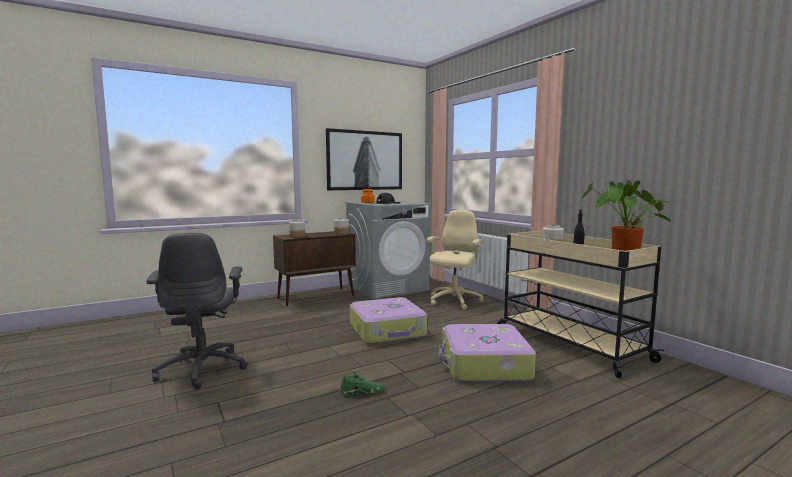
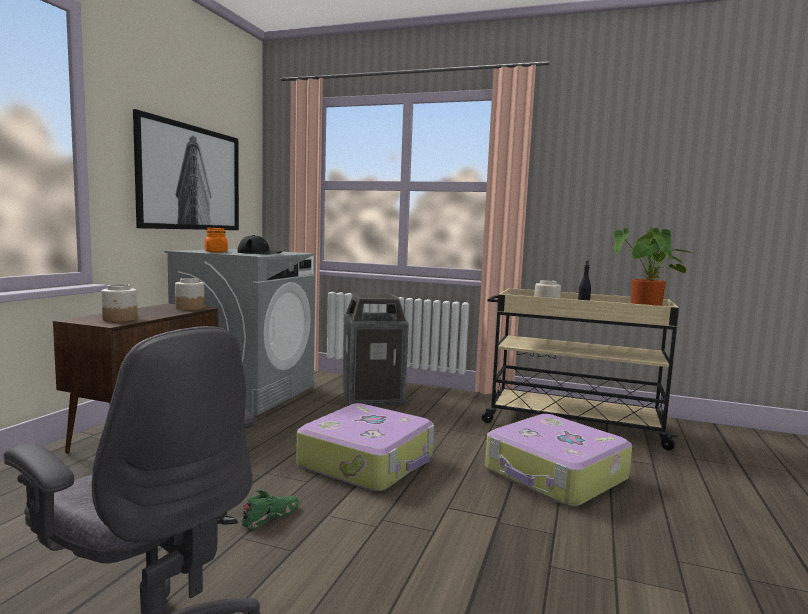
camera: 40 degrees left, 0 degrees up
green shoe [341,372,384,397] -> green shoe moved to [242,490,299,530]
beige office chair [427,210,484,310] -> trash can [343,293,409,406]

